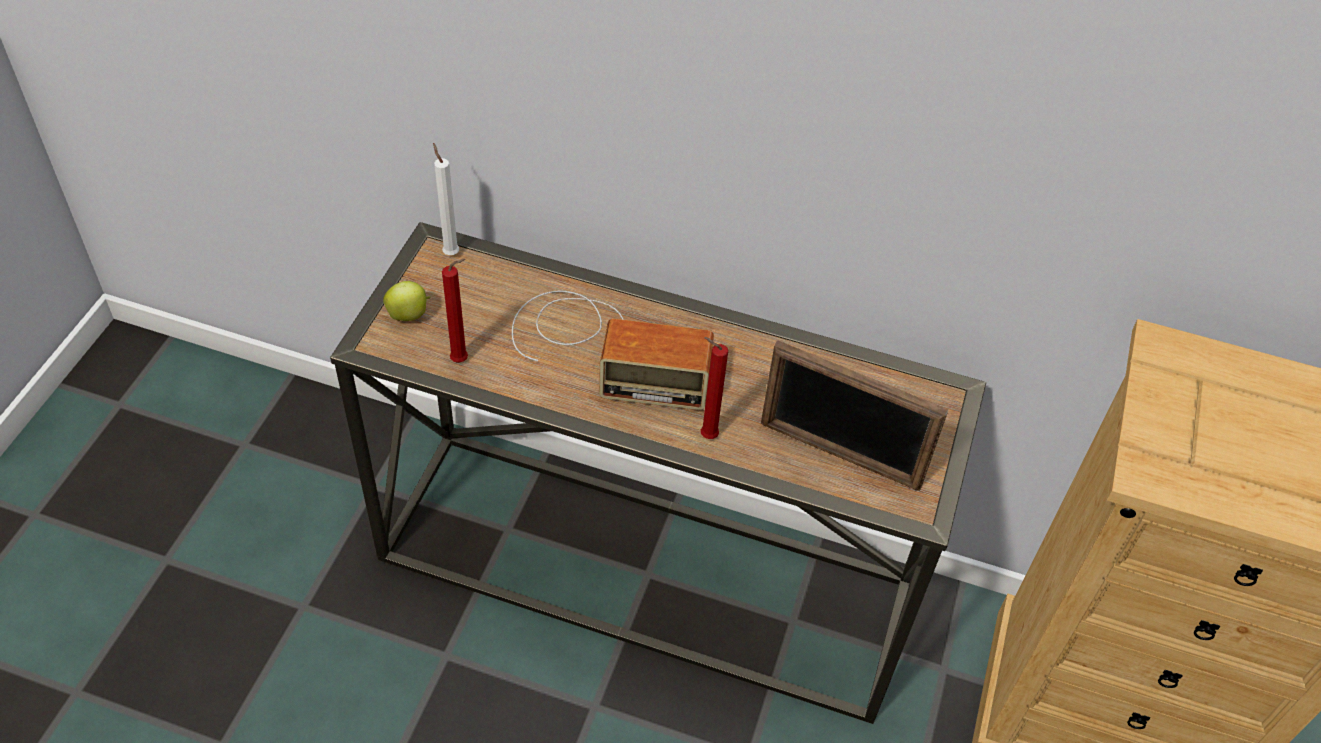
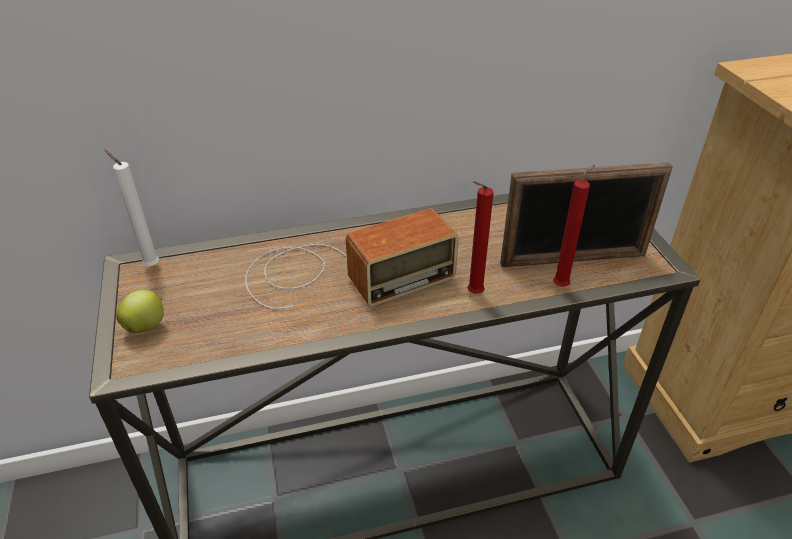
camera: 30 degrees left, 10 degrees down
red candle [442,259,468,363] -> red candle moved to [553,165,595,287]

